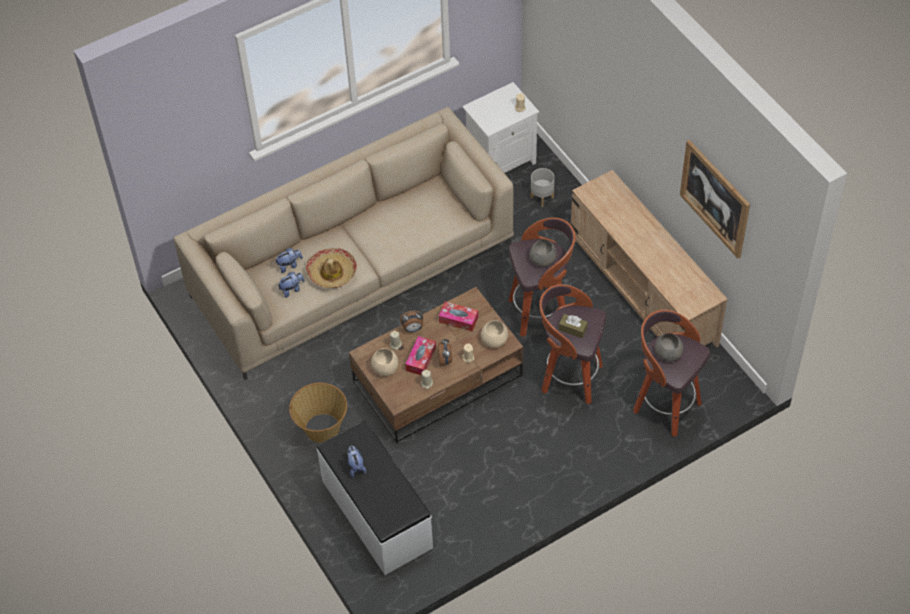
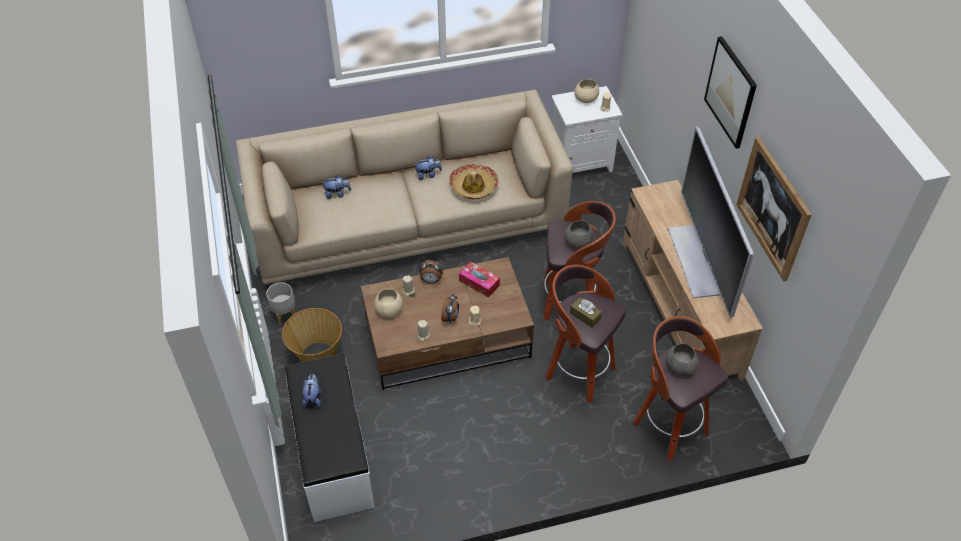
camera: 15 degrees right, 5 degrees down
plush toy [278,272,305,298] -> plush toy moved to [414,156,442,180]
hat [306,248,357,288] -> hat moved to [449,164,499,200]
tissue box [405,336,436,375] -> none
beige bowl [481,320,508,348] -> beige bowl moved to [574,79,599,103]
grey planter [531,168,555,207] -> grey planter moved to [266,282,296,324]
none -> television [668,126,754,319]
none -> picture [704,36,757,149]

